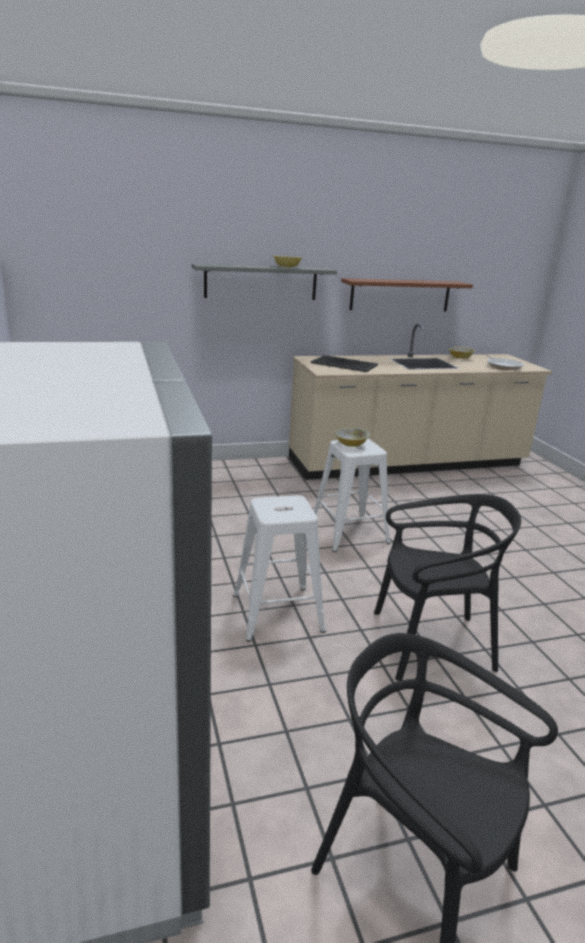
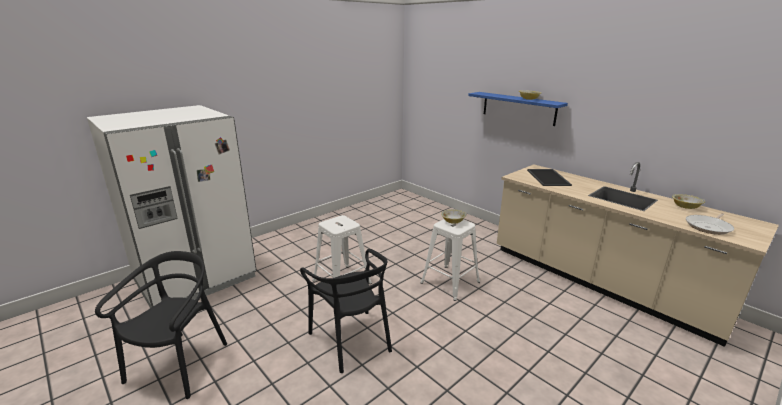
camera: 65 degrees right, 0 degrees up
grey shelf [192,263,337,300] -> blue shelf [468,92,568,126]
brown shelf [341,278,473,311] -> none

